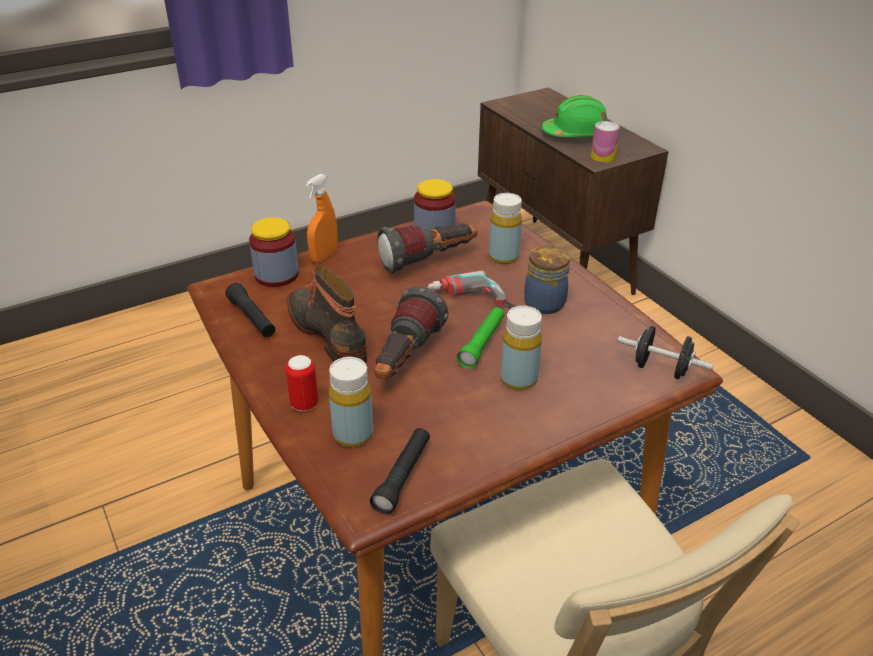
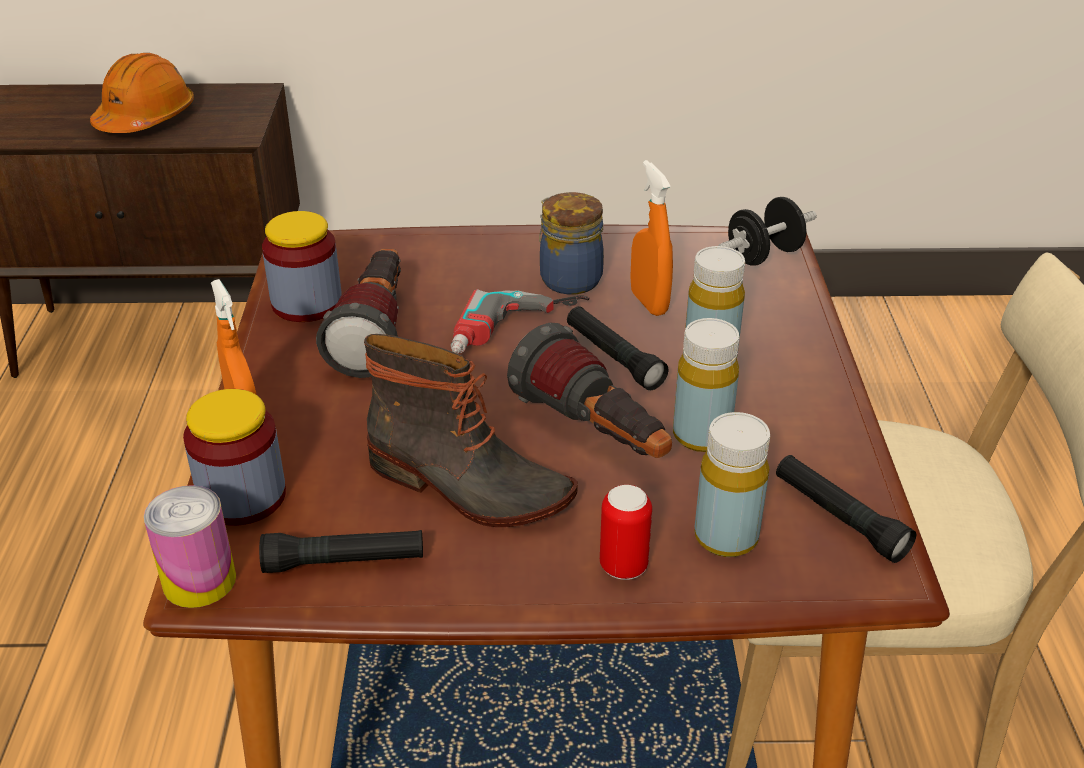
camera: 60 degrees left, 0 degrees up
boot [287,266,367,364] -> boot turned 150 degrees counterclockwise [364,334,578,527]
green flashlight [457,307,505,369] -> black flashlight [567,306,669,390]
yellow bottle [489,193,522,264] -> yellow bottle moved to [673,318,740,452]
green hard hat [542,95,607,138] -> orange hard hat [90,53,194,133]
can [591,121,620,162] -> can moved to [144,485,236,608]
none -> orange spray bottle [630,160,673,316]

